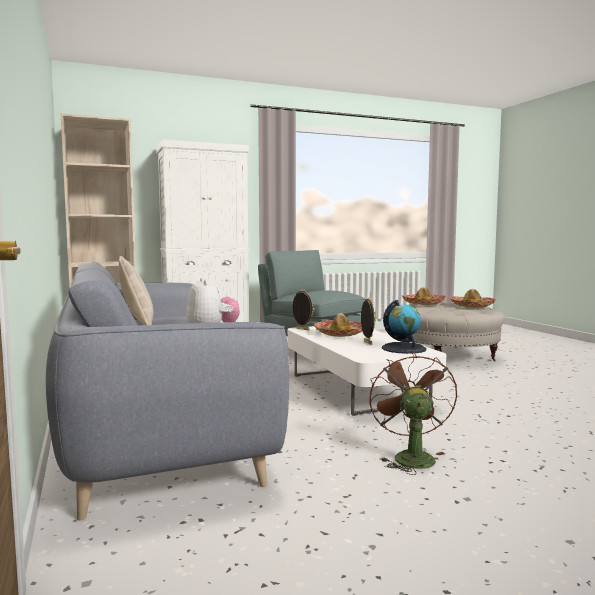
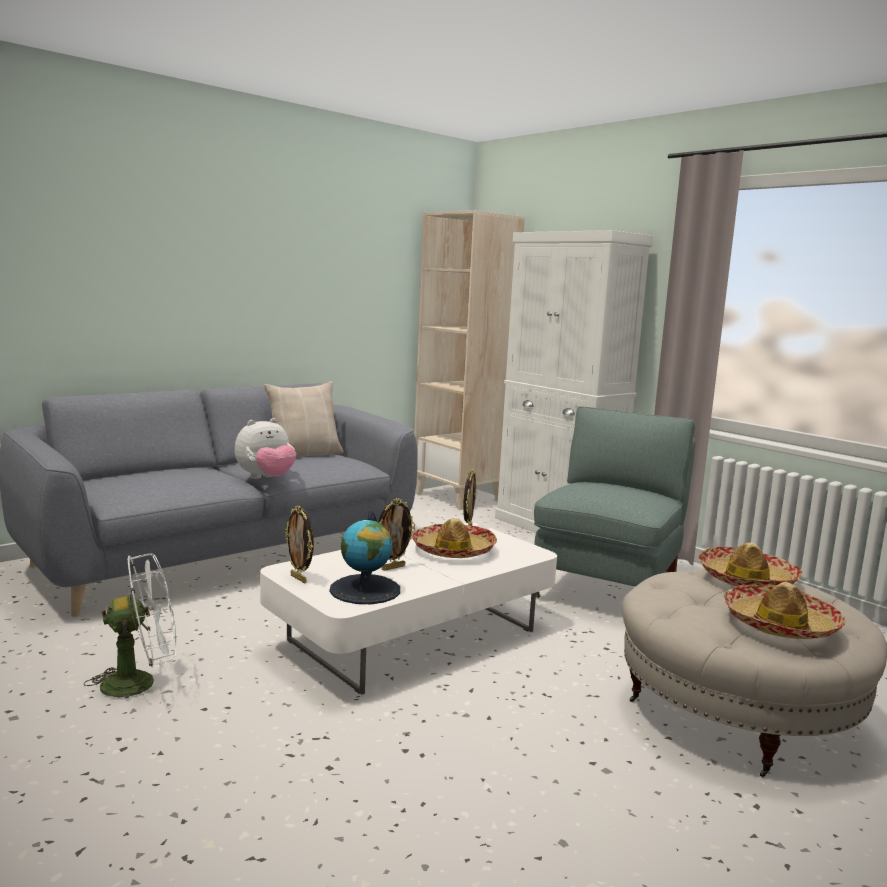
camera: 70 degrees right, 5 degrees up
brown fan [369,351,457,475] -> white fan [84,553,176,704]
none -> picture frame [285,505,314,583]

